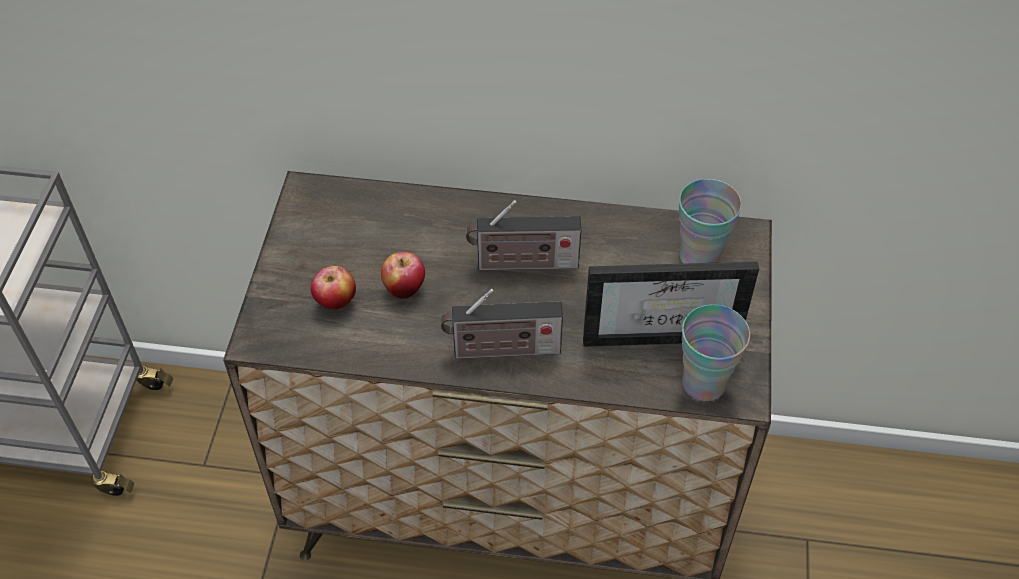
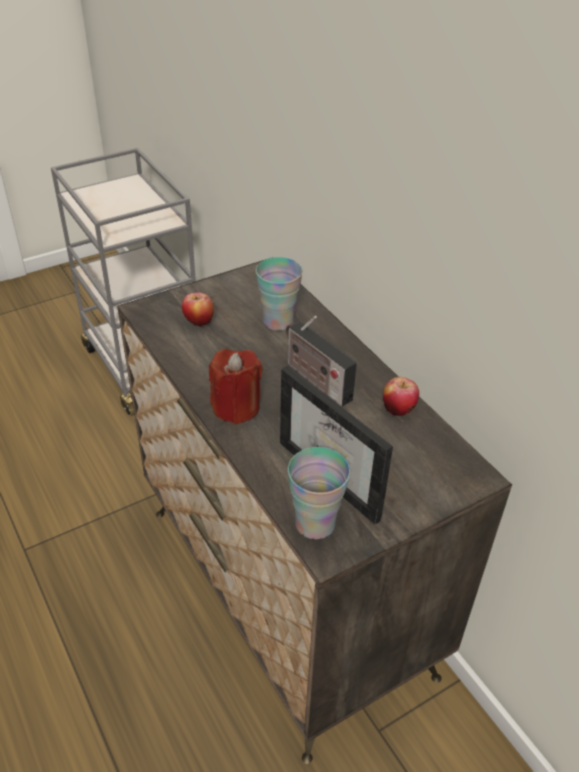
camera: 50 degrees right, 10 degrees down
apple [381,252,425,298] -> apple moved to [383,377,419,416]
radio [441,289,563,359] -> red candle [209,349,262,424]
cup [679,179,742,264] -> cup moved to [256,257,302,331]

